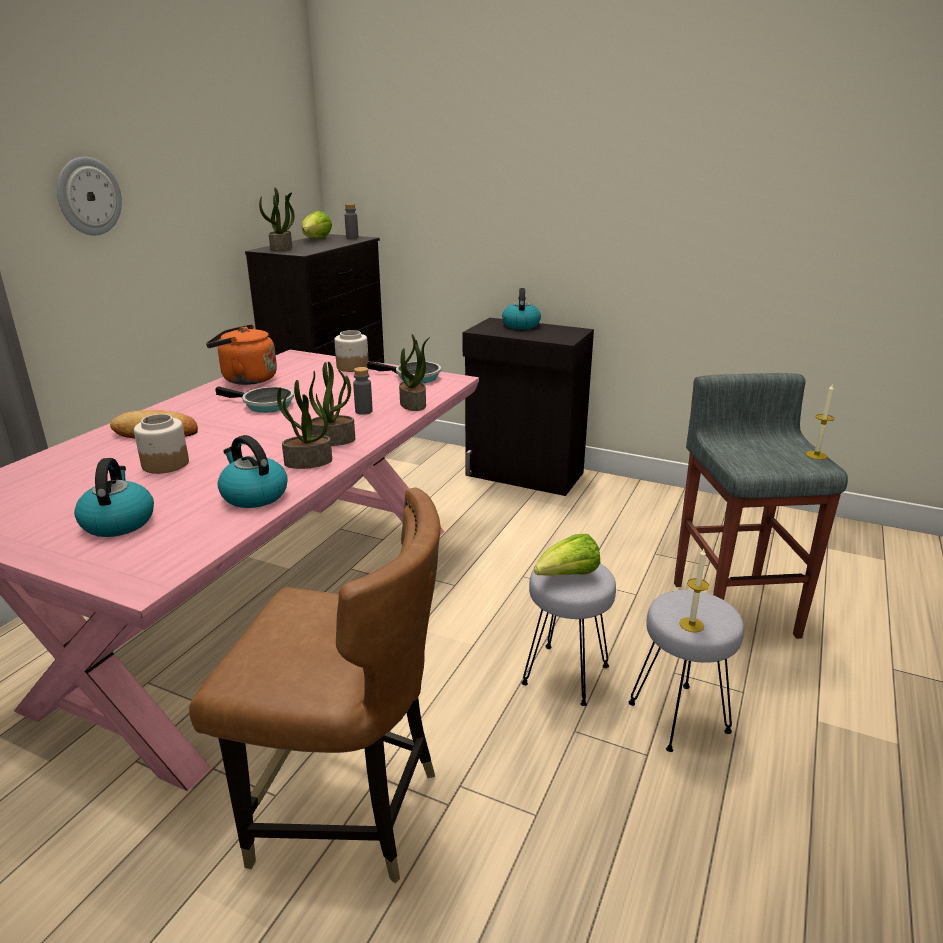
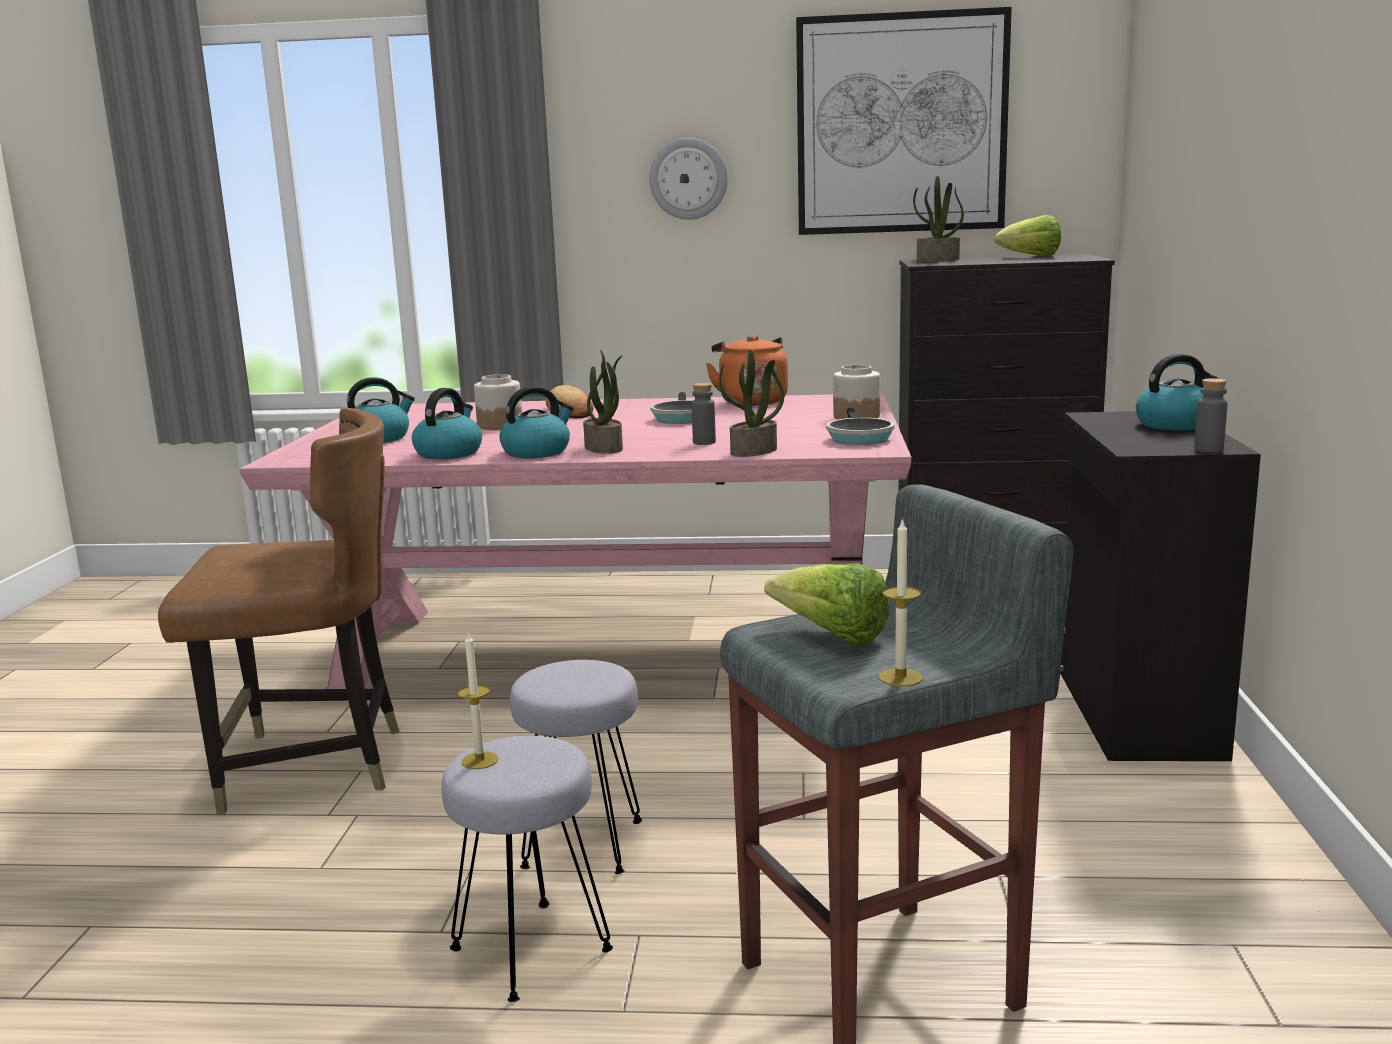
camera: 70 degrees right, 10 degrees down
brown chair [189,487,441,884] -> brown chair turned 90 degrees counterclockwise [158,408,399,815]
potted plant [277,380,332,469] -> kettle [499,386,574,458]
grey bottle [345,204,358,239] -> grey bottle moved to [1194,378,1228,453]
lettuce [534,534,600,576] -> lettuce moved to [764,564,890,646]
none -> picture [796,7,1012,235]

